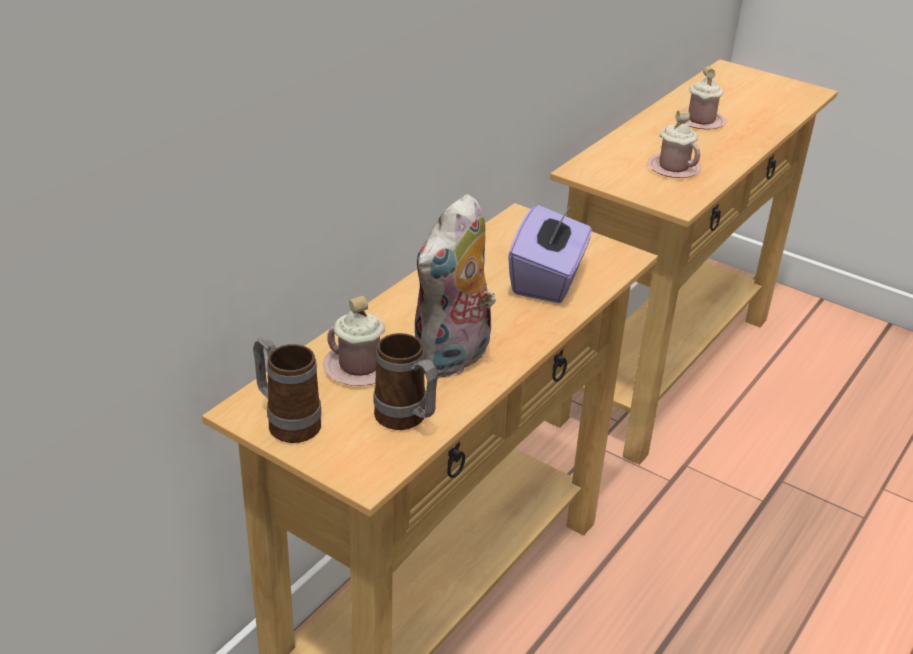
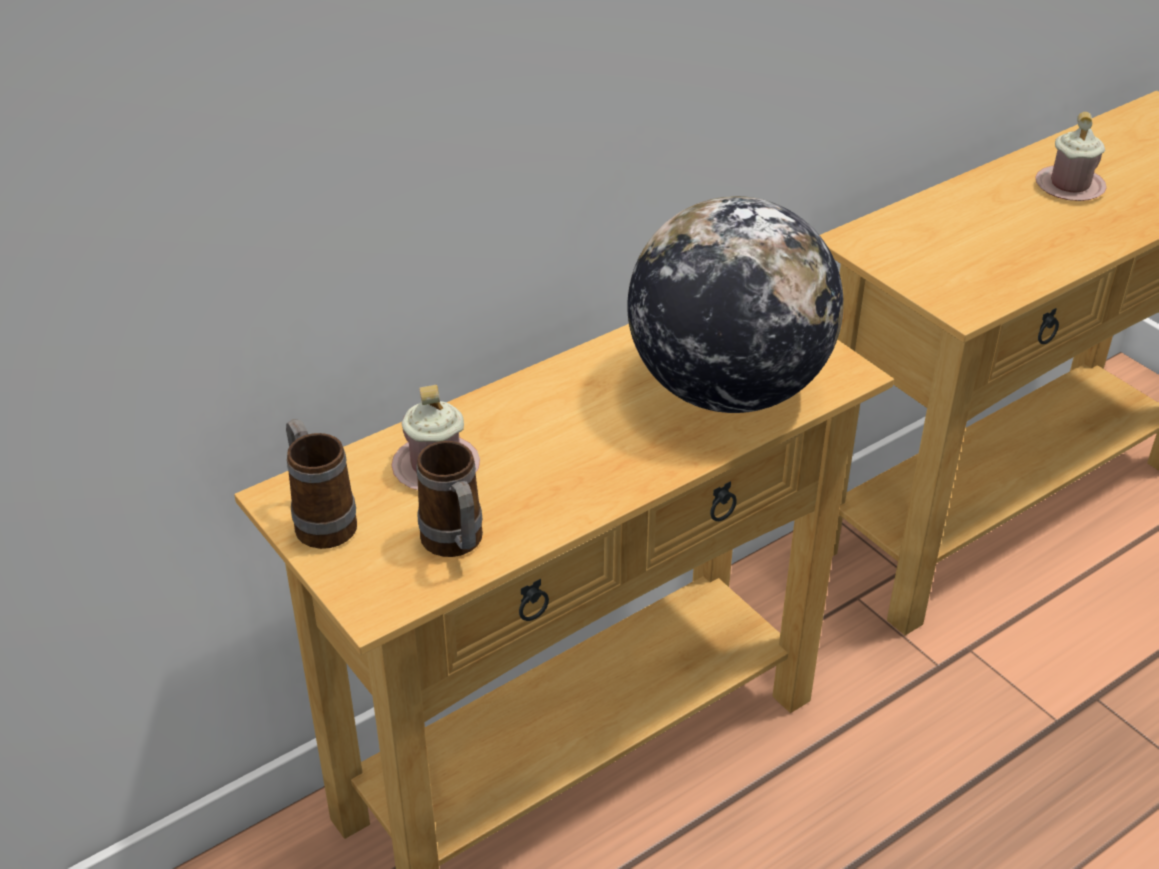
camera: 20 degrees right, 5 degrees up
plush toy [415,194,503,378] -> none
purple tissue box [508,204,592,303] -> globe [627,196,844,413]
pink mug [647,110,701,178] -> none

